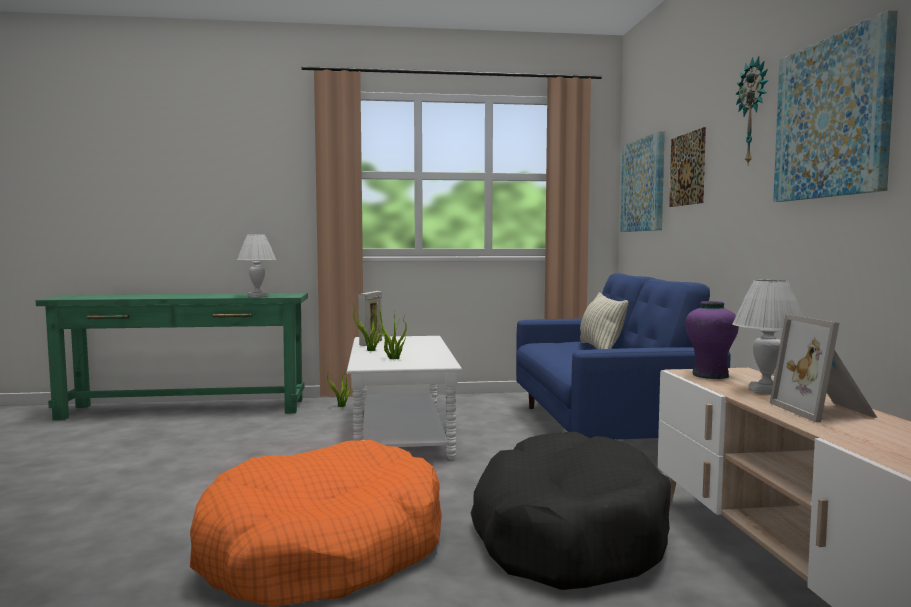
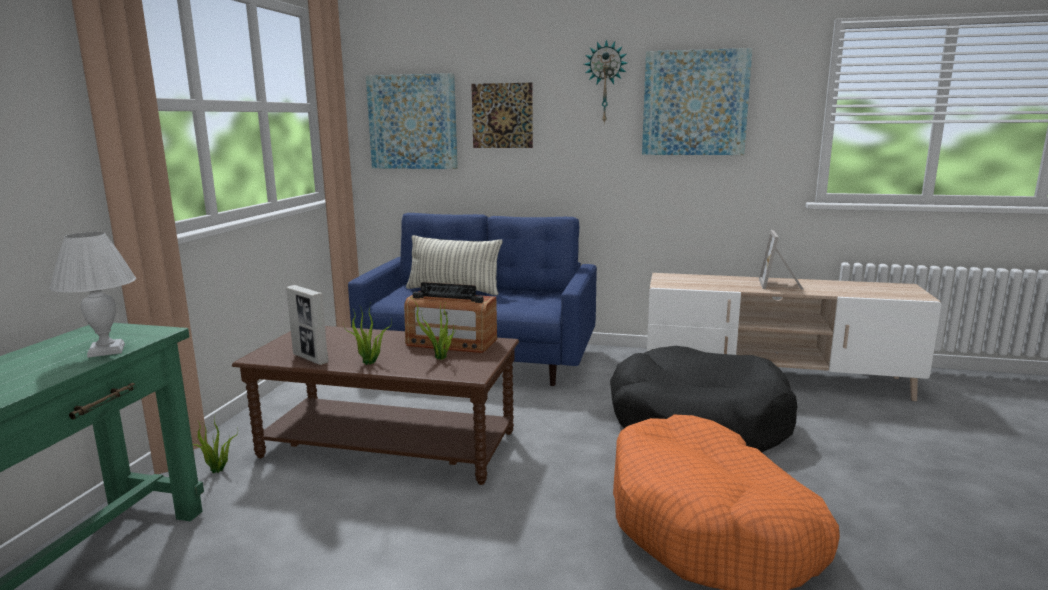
camera: 70 degrees left, 10 degrees up
white coffee table [346,336,462,460] -> brown coffee table [232,326,519,485]
purple vase [685,301,739,379] -> none
white table lamp [732,280,803,394] -> none
picture frame [770,314,877,422] -> picture frame turned 90 degrees clockwise [759,230,804,290]
none -> radio [404,282,497,353]

